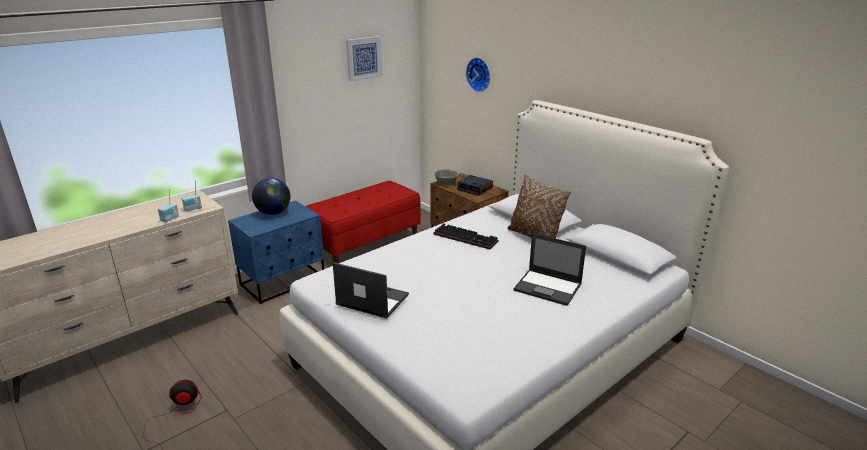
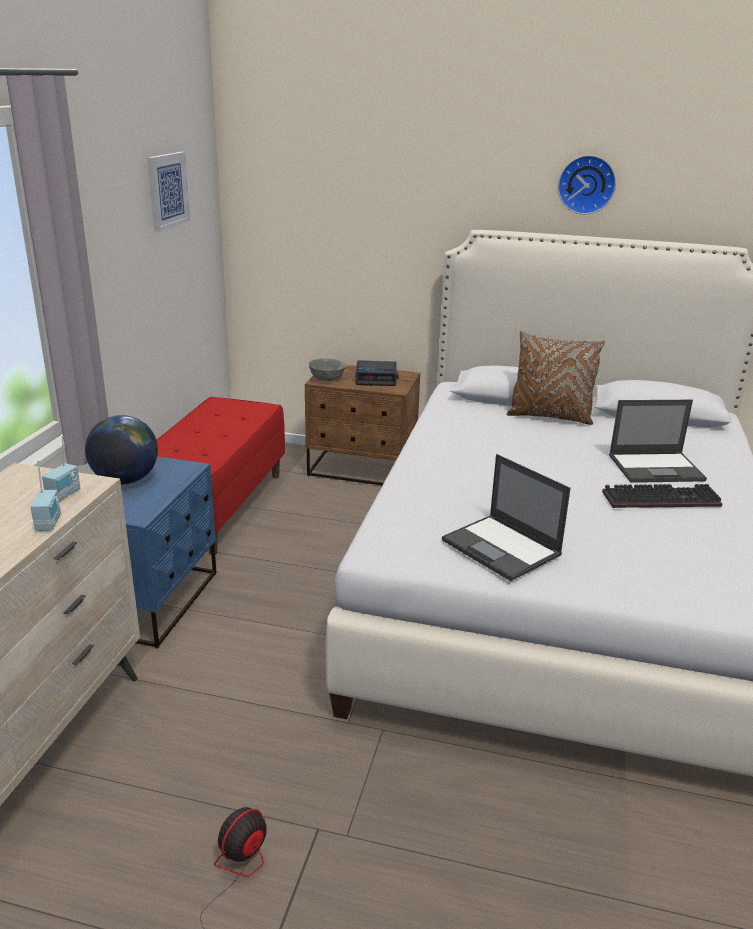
camera: 35 degrees left, 0 degrees up
laptop [333,262,409,319] -> laptop turned 120 degrees counterclockwise [442,454,571,581]
keyboard [433,223,498,250] -> keyboard moved to [602,484,723,508]
wall clock [466,57,490,92] -> wall clock moved to [558,155,616,214]

